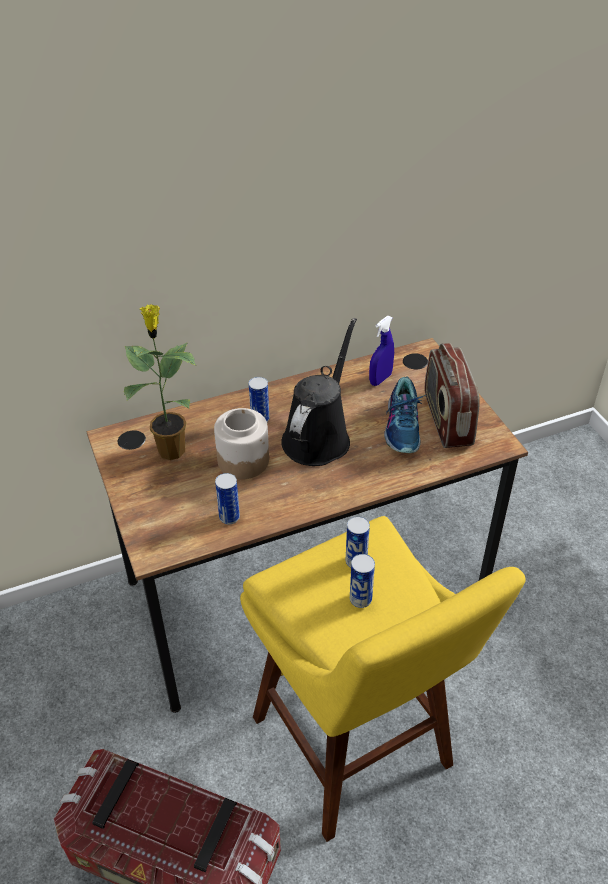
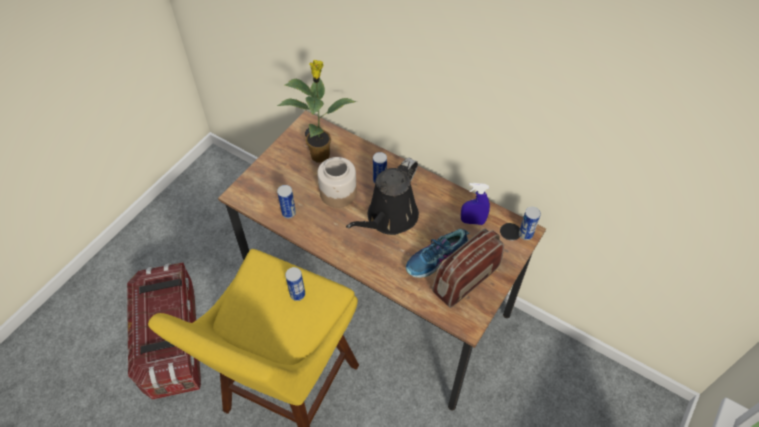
camera: 55 degrees right, 10 degrees up
black watering can [281,318,357,466] -> black watering can turned 135 degrees clockwise [346,158,419,235]
can [350,554,375,608] -> can moved to [519,207,541,240]

